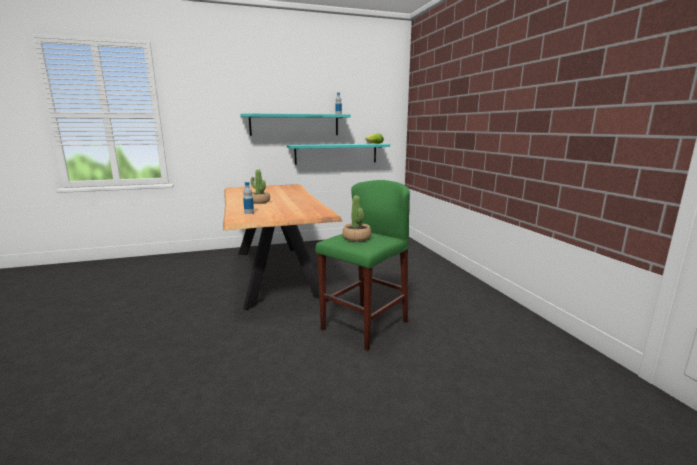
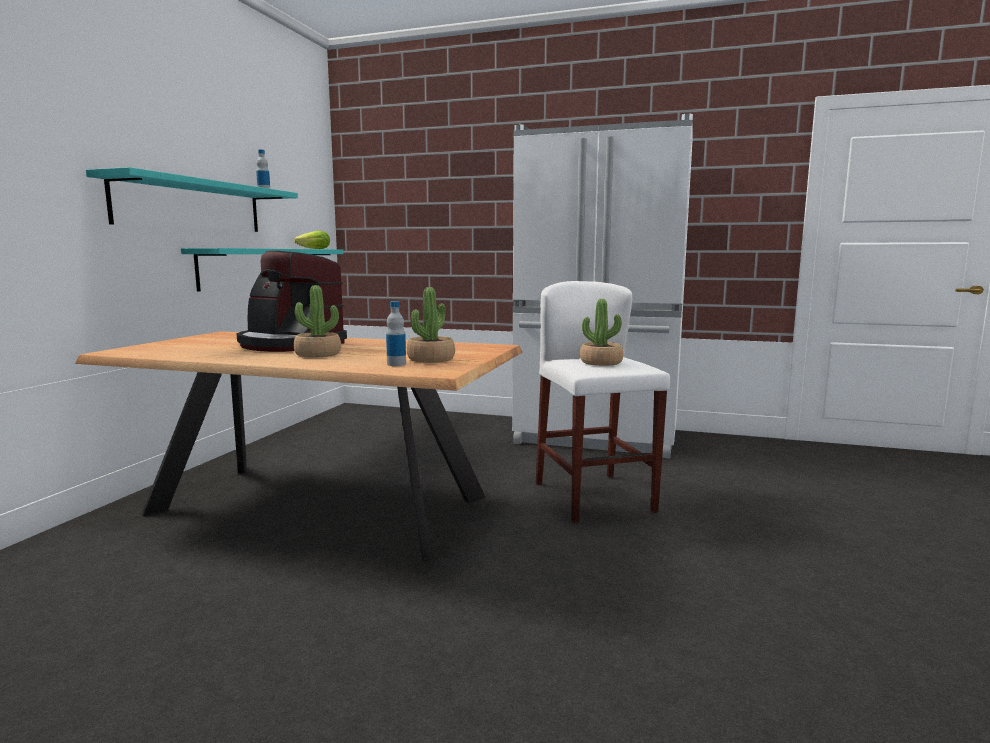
camera: 55 degrees left, 5 degrees down
green stool [315,180,410,351] -> white stool [536,281,671,523]
none -> coffee machine [236,251,347,352]
none -> potted plant [407,287,455,363]
none -> white fridge [512,113,693,458]

